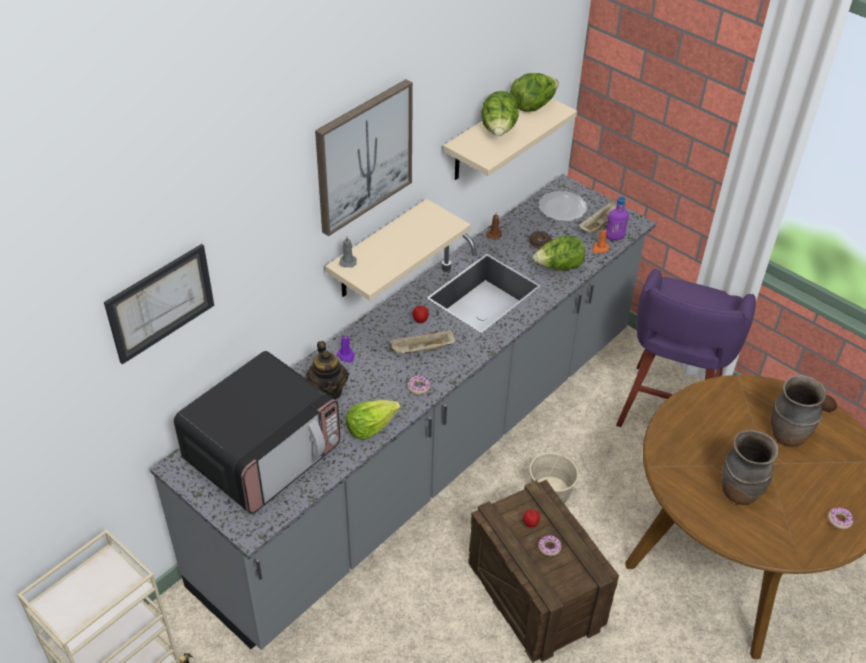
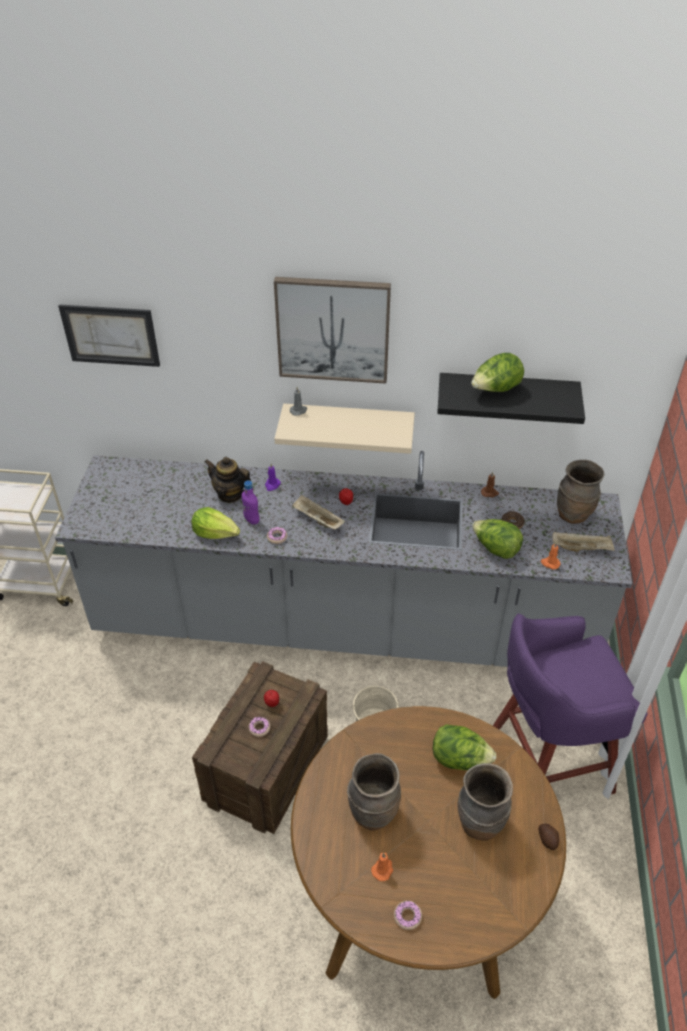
camera: 55 degrees right, 0 degrees up
microwave [174,351,340,514] -> none
teapot [306,341,349,400] -> teapot turned 75 degrees clockwise [204,457,251,503]
beige shelf [443,99,577,180] -> black shelf [437,373,585,424]
lettuce [510,73,559,112] -> lettuce moved to [433,724,497,770]
plate [539,191,587,222] -> brown vase [557,460,604,524]
purple bottle [606,197,629,240] -> purple bottle moved to [242,480,260,524]
none -> orange candle [371,853,393,881]

